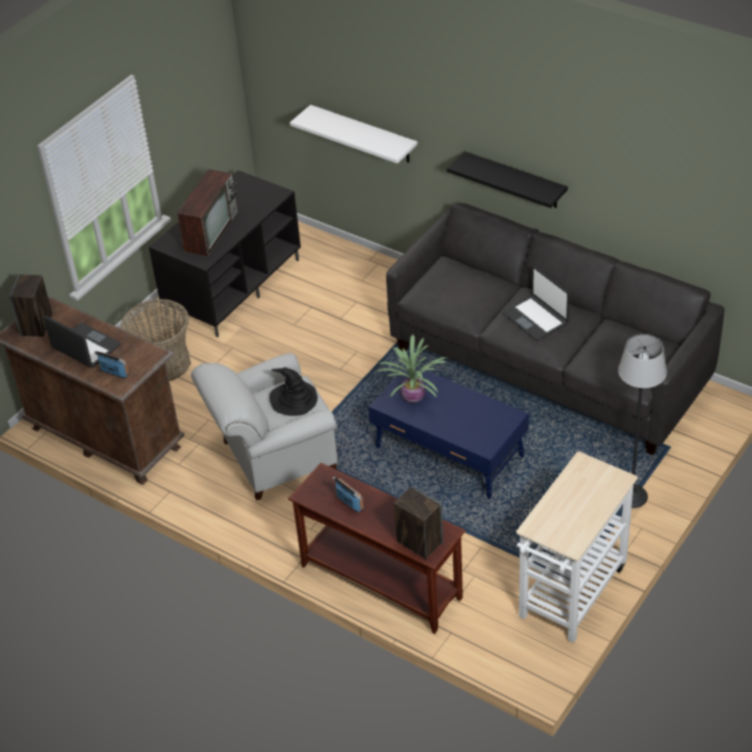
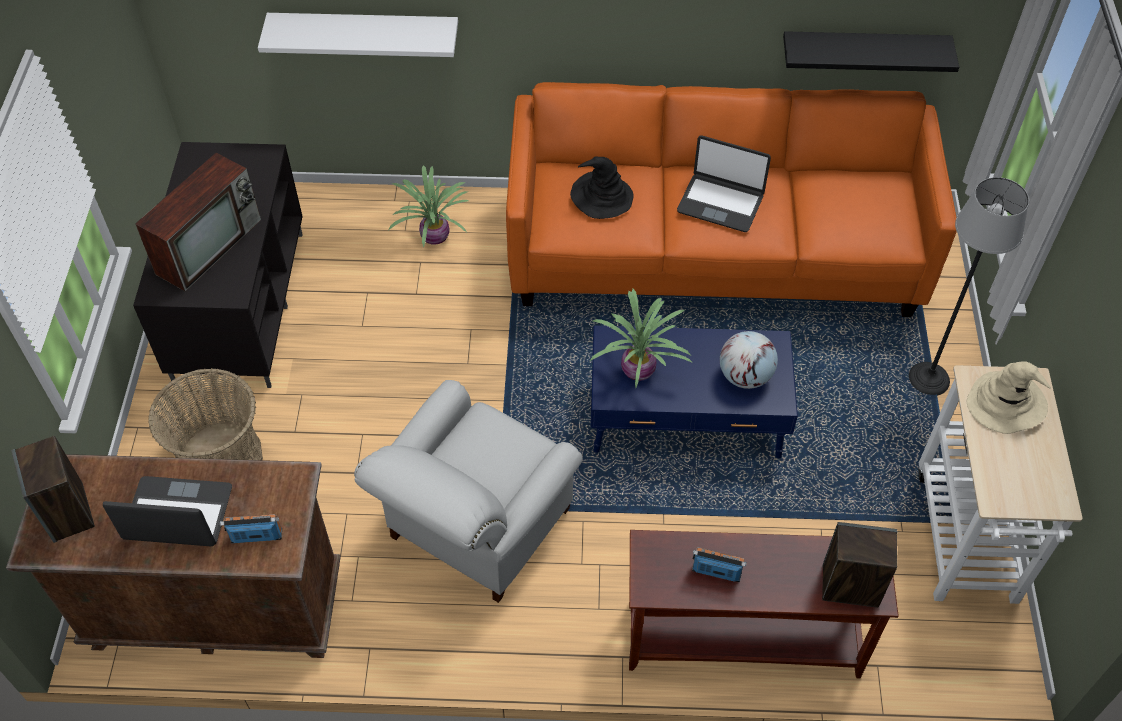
camera: 35 degrees left, 10 degrees up
television [177,169,238,257] -> television turned 45 degrees clockwise [135,153,261,292]
black hat [269,367,318,416] -> black hat moved to [570,156,634,219]
grey sofa [386,203,724,455] -> orange sofa [506,82,957,317]
black shelf [447,151,568,208] -> black shelf moved to [783,31,959,72]
none -> potted plant [388,165,469,247]
none -> globe [720,331,778,389]
none -> beige hat [967,361,1051,434]

